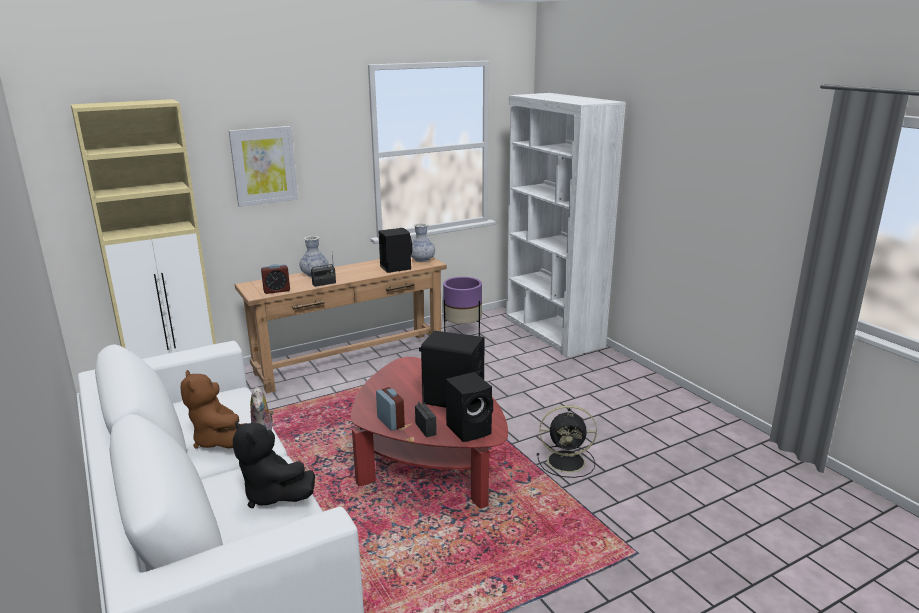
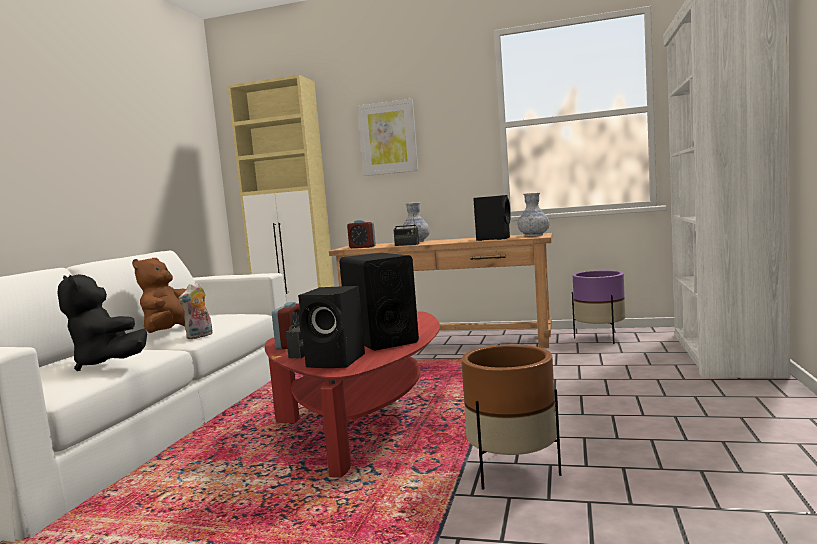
camera: 45 degrees right, 15 degrees down
black plush toy [233,421,315,508] -> black plush toy turned 45 degrees counterclockwise [57,274,147,371]
black fan [537,405,597,478] -> brown planter [461,345,561,489]

